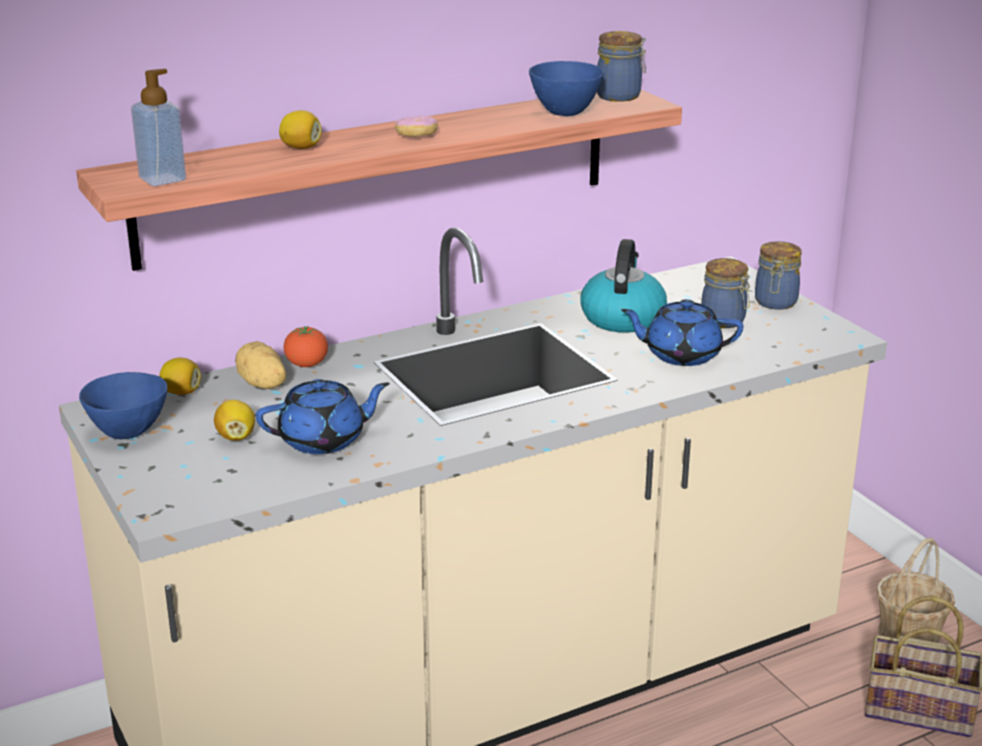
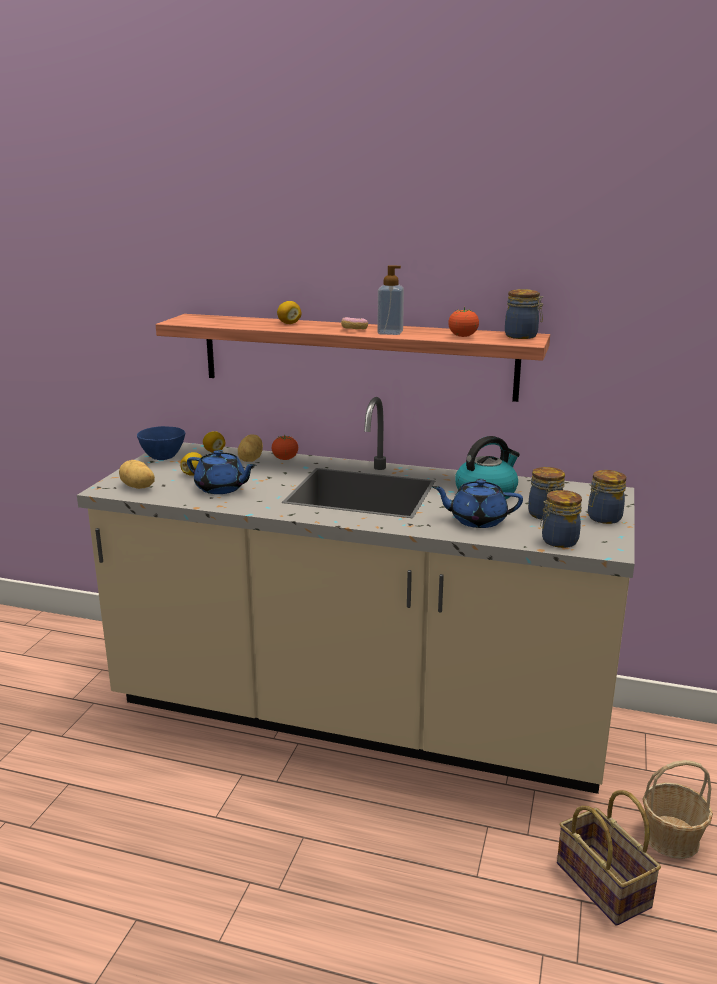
camera: 45 degrees right, 5 degrees down
soap dispenser [131,69,186,186] -> soap dispenser moved to [377,265,404,335]
blue bowl [529,61,604,116] -> tomato [448,307,479,337]
blue teapot [621,299,743,366] -> blue teapot turned 45 degrees counterclockwise [432,479,523,528]
none -> potato [119,460,155,489]
none -> jar [540,490,582,548]

